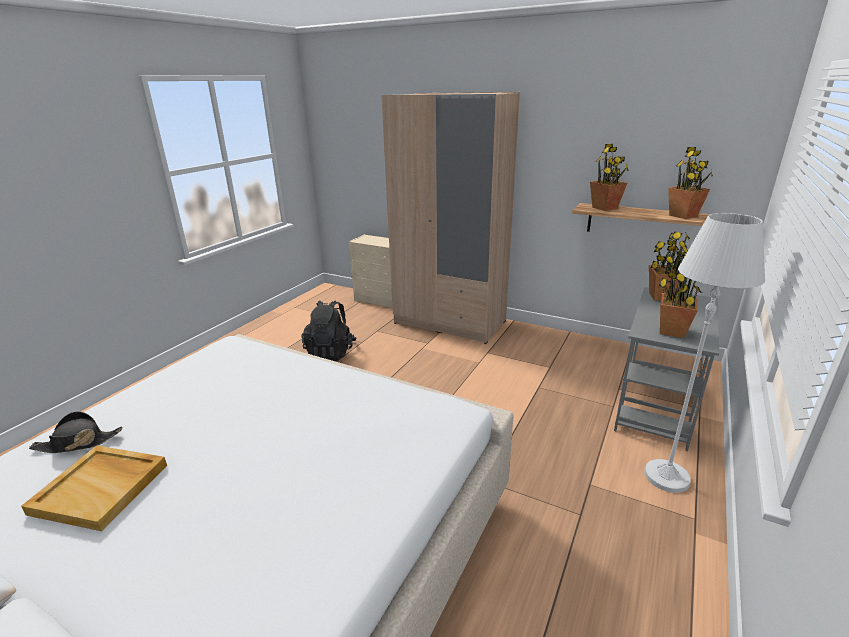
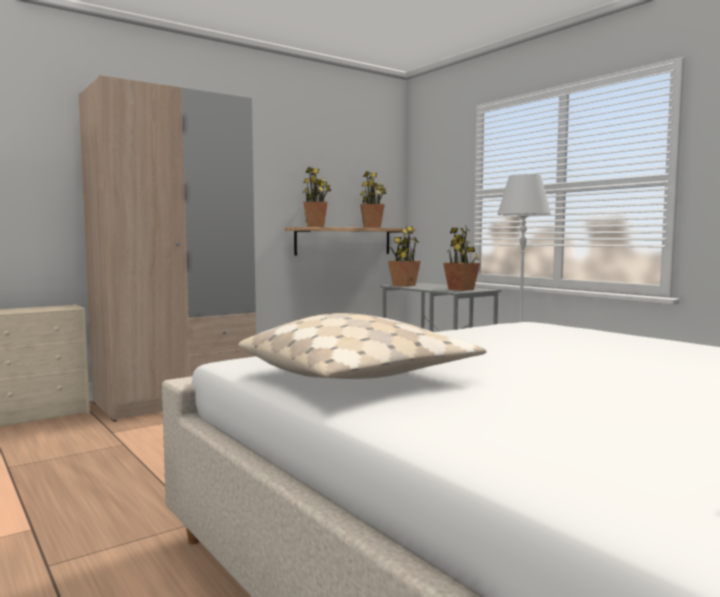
camera: 65 degrees left, 20 degrees down
beige tray [21,445,167,531] -> none
black hat [29,411,122,453] -> none
black backpack [302,300,356,361] -> none
none -> beige pillow [238,313,486,379]

